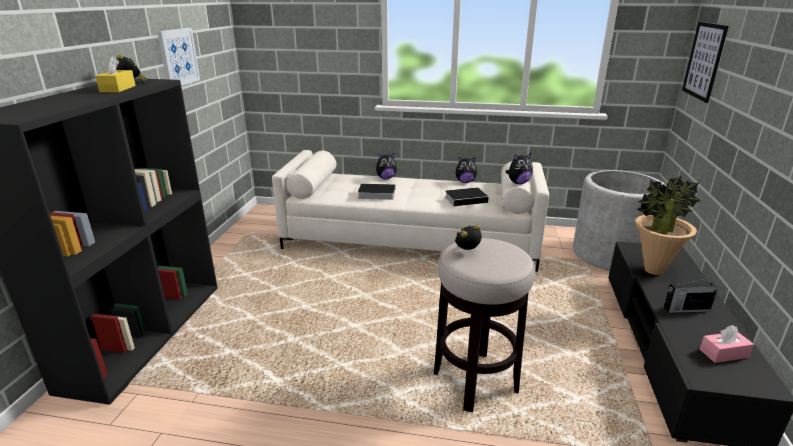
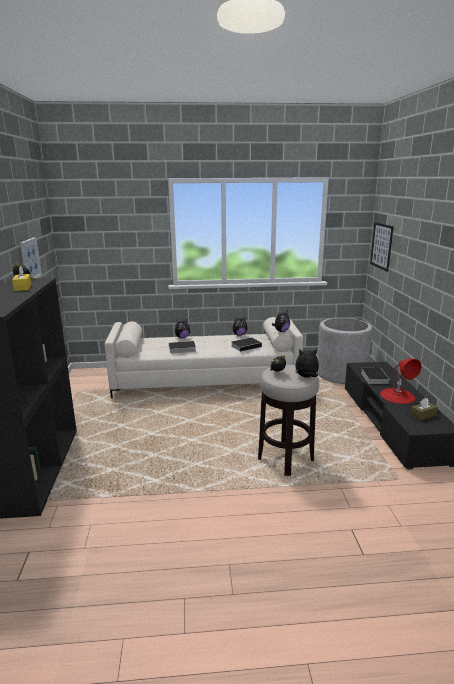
camera: 15 degrees left, 5 degrees down
potted plant [635,175,701,275] -> book [361,368,390,384]
radio [664,277,718,313] -> red table lamp [380,359,421,404]
pink tissue box [700,325,754,363] -> brown tissue box [411,398,438,421]
none -> plush toy [295,348,319,378]

